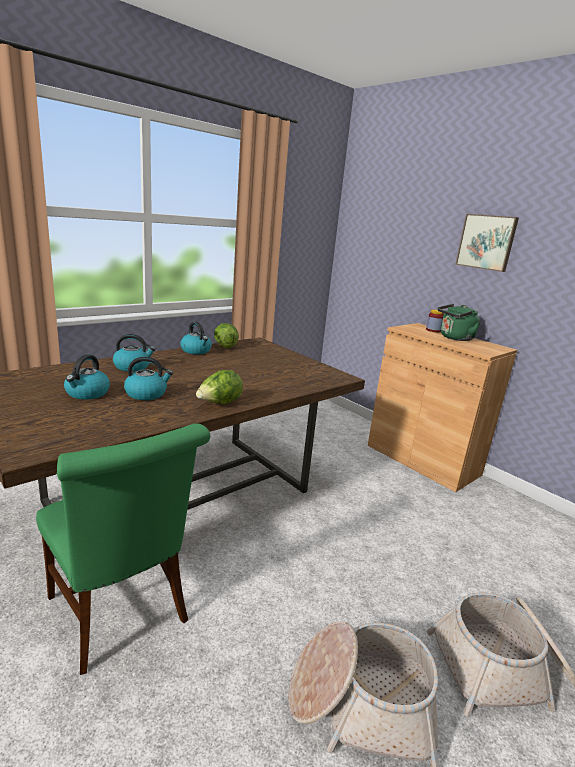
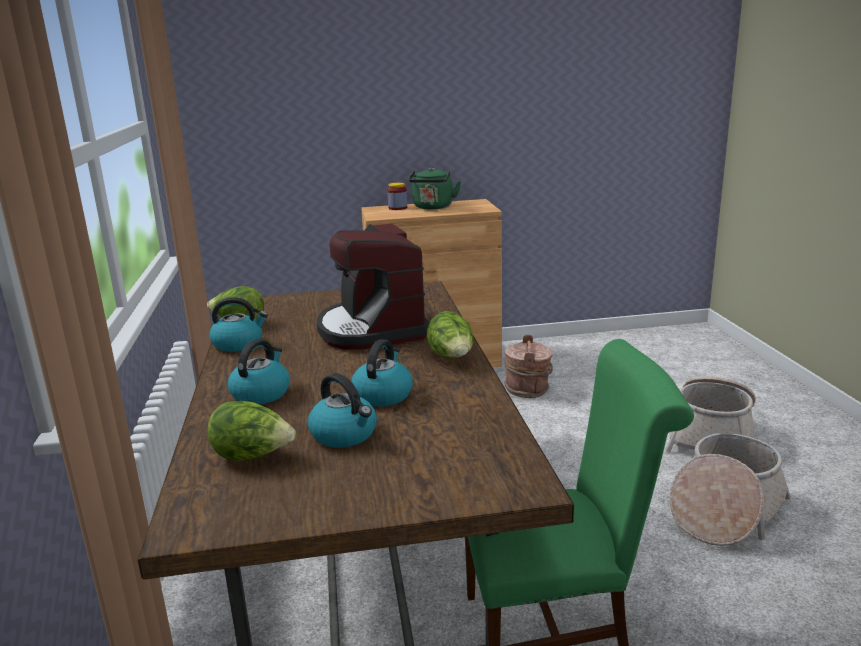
camera: 55 degrees left, 0 degrees up
picture [455,214,519,272] -> none
none -> lettuce [208,401,296,461]
none -> coffee machine [316,224,430,350]
none -> brown bucket [504,335,553,398]

